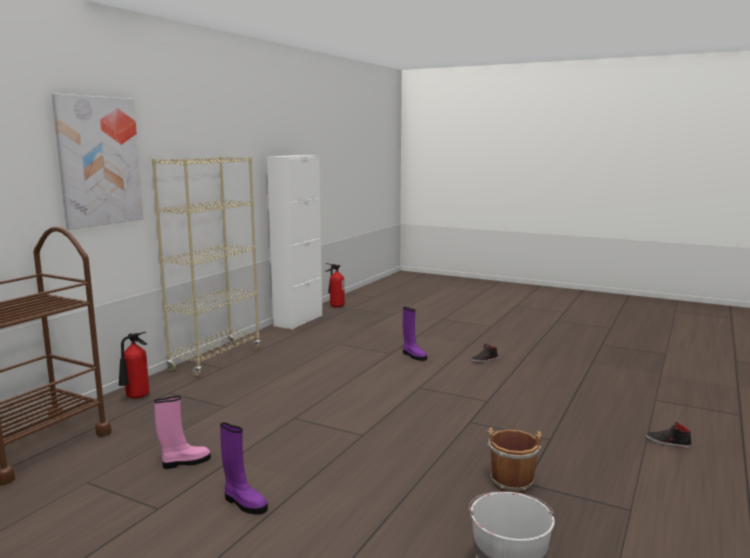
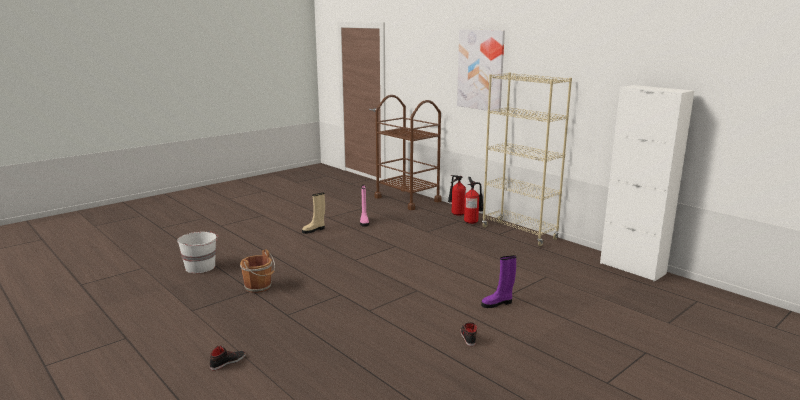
camera: 110 degrees right, 5 degrees up
purple boot [220,423,268,515] -> beige boot [302,193,325,234]
fire extinguisher [325,263,345,307] -> fire extinguisher moved to [464,177,484,224]

